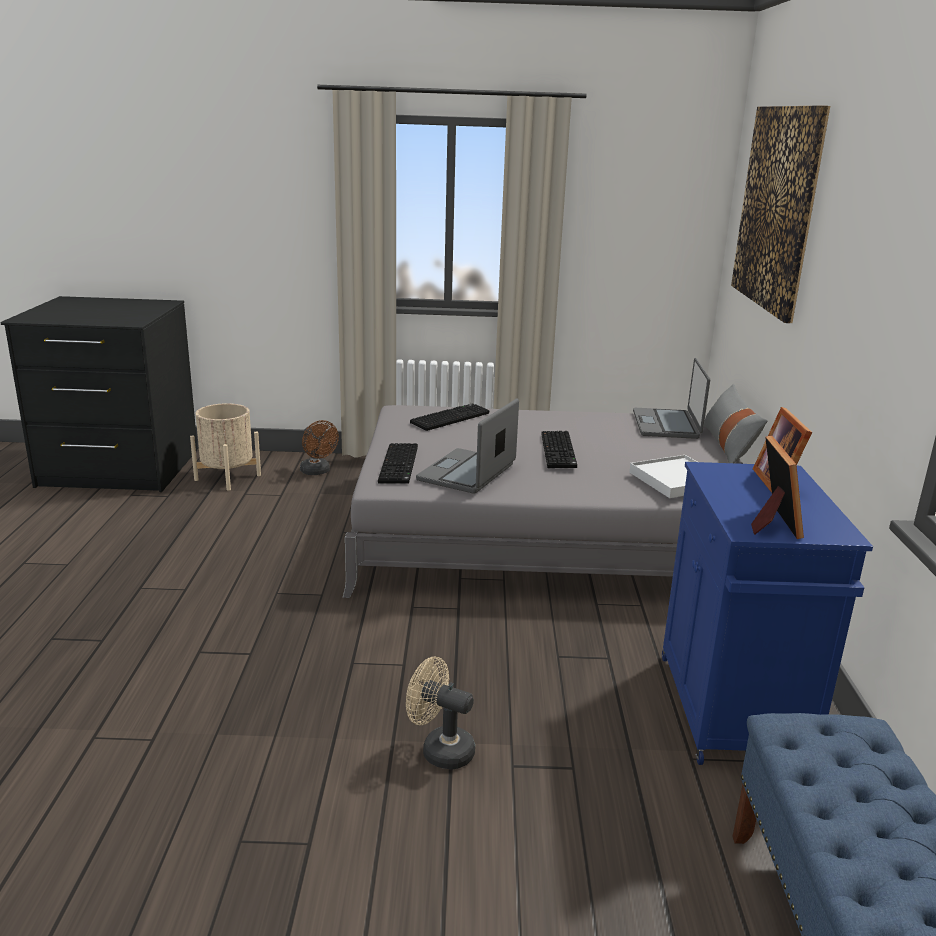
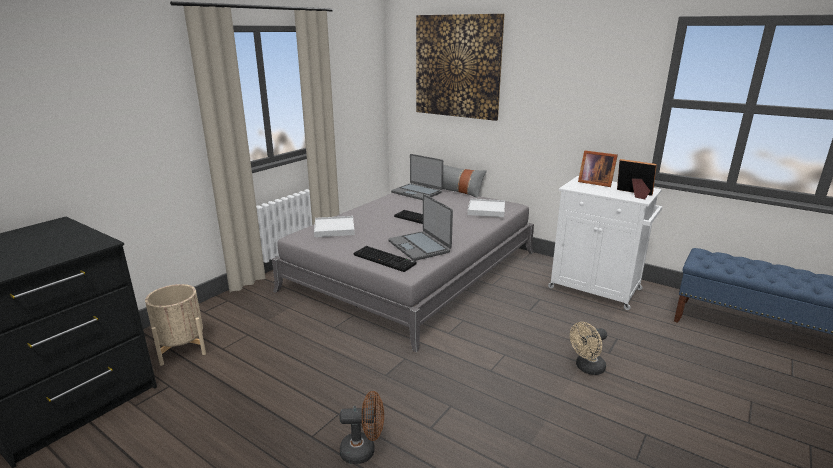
camera: 55 degrees left, 0 degrees up
brown fan [300,420,339,475] -> brown fan moved to [340,391,384,464]
keyboard [410,403,489,431] -> white tray [314,216,355,237]
blue cabinet [662,462,873,765] -> white cabinet [548,176,662,310]

